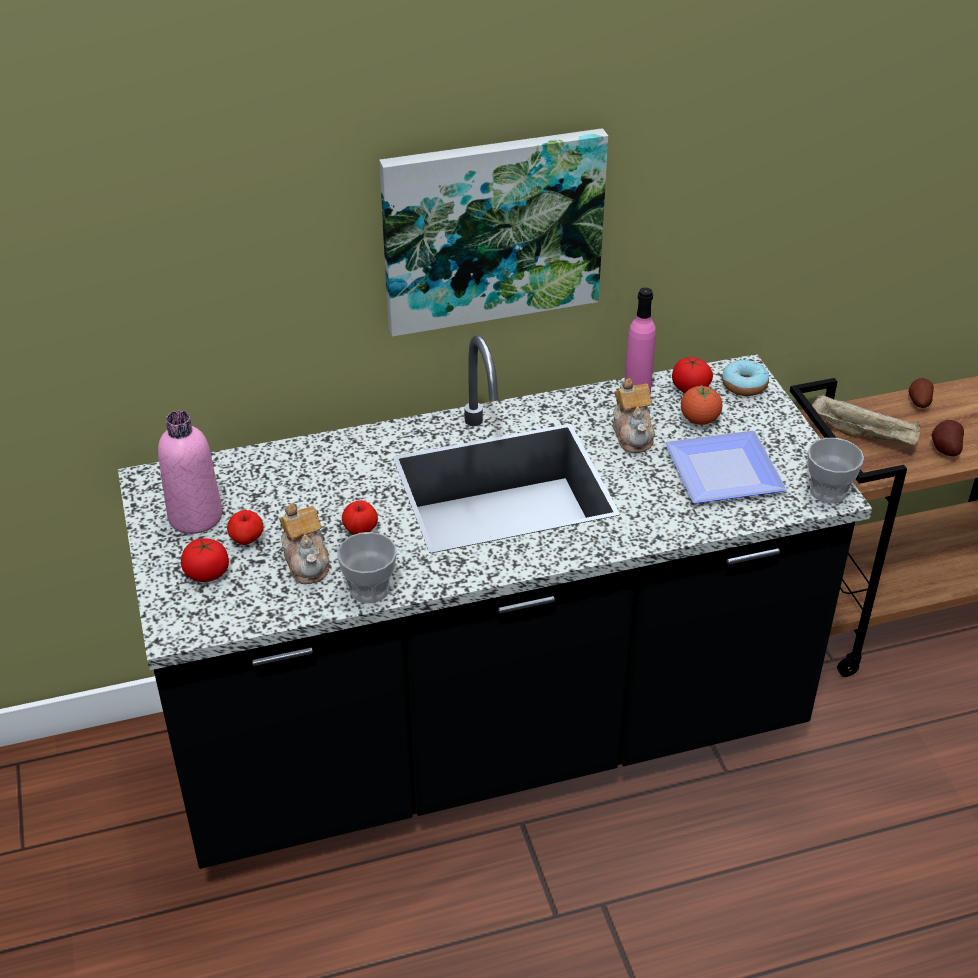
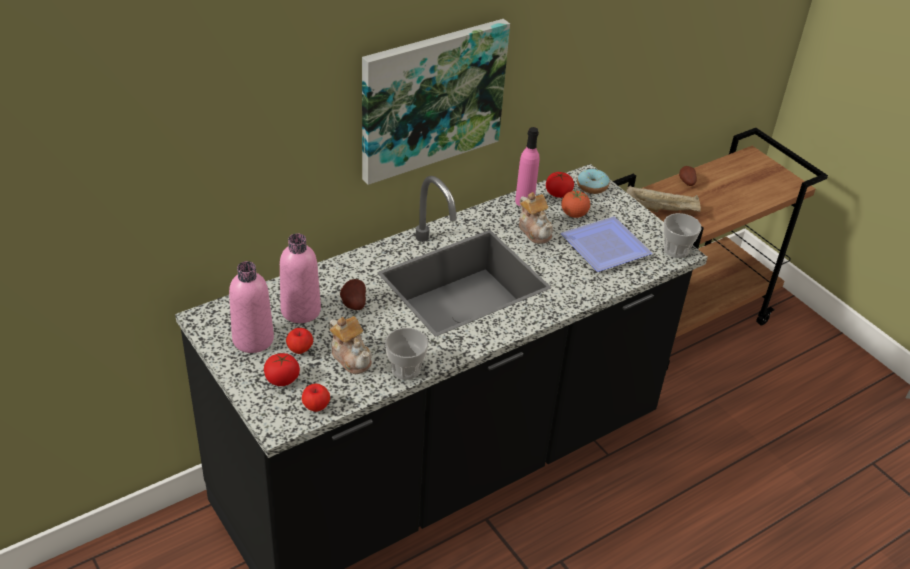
camera: 20 degrees left, 0 degrees up
apple [342,500,378,535] -> apple moved to [302,384,330,412]
potato [931,420,964,456] -> potato moved to [340,279,366,310]
none -> pink bottle [280,233,321,323]

